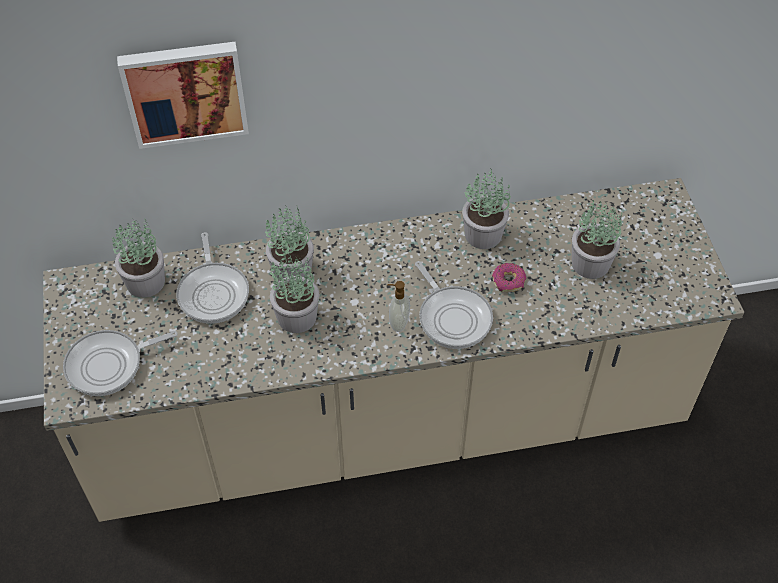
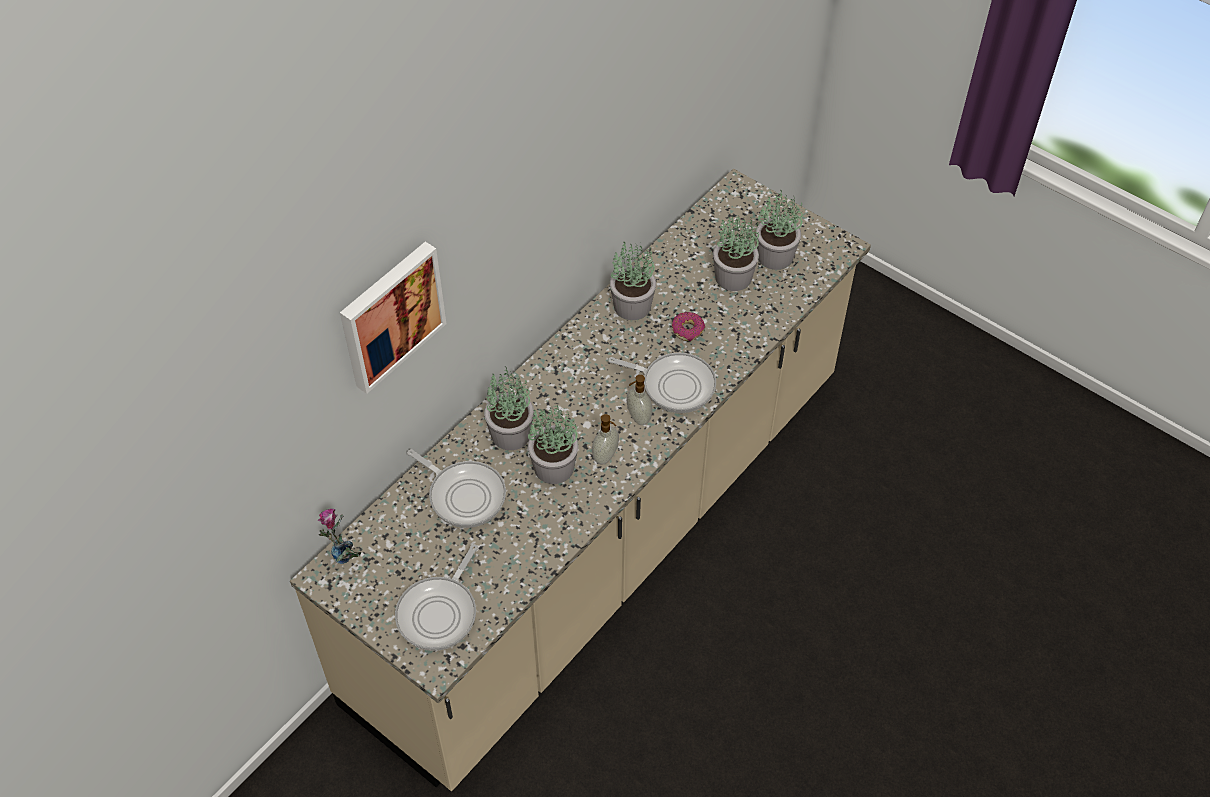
camera: 40 degrees left, 0 degrees up
potted plant [112,219,165,298] -> potted plant moved to [756,190,803,270]
none -> vase [318,509,361,564]
none -> soap dispenser [592,414,619,465]

